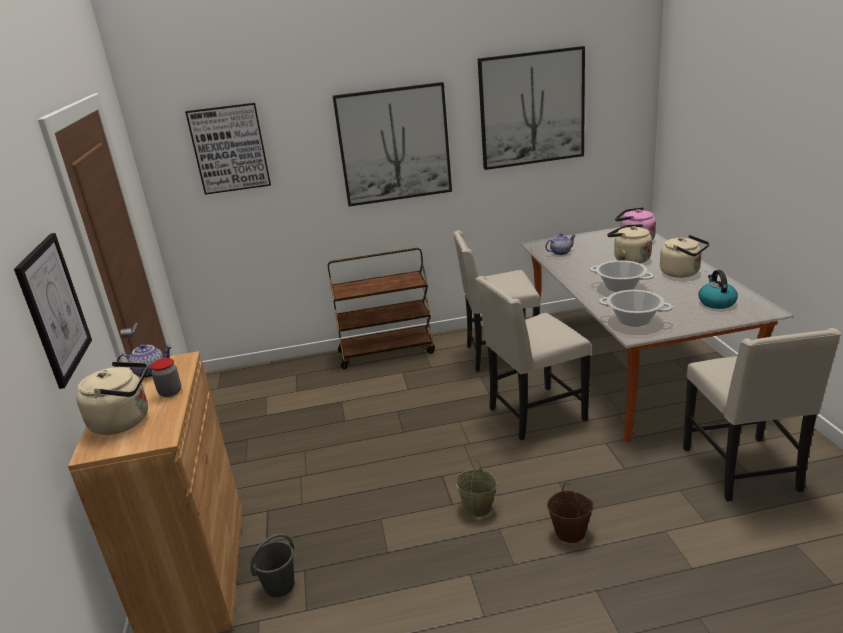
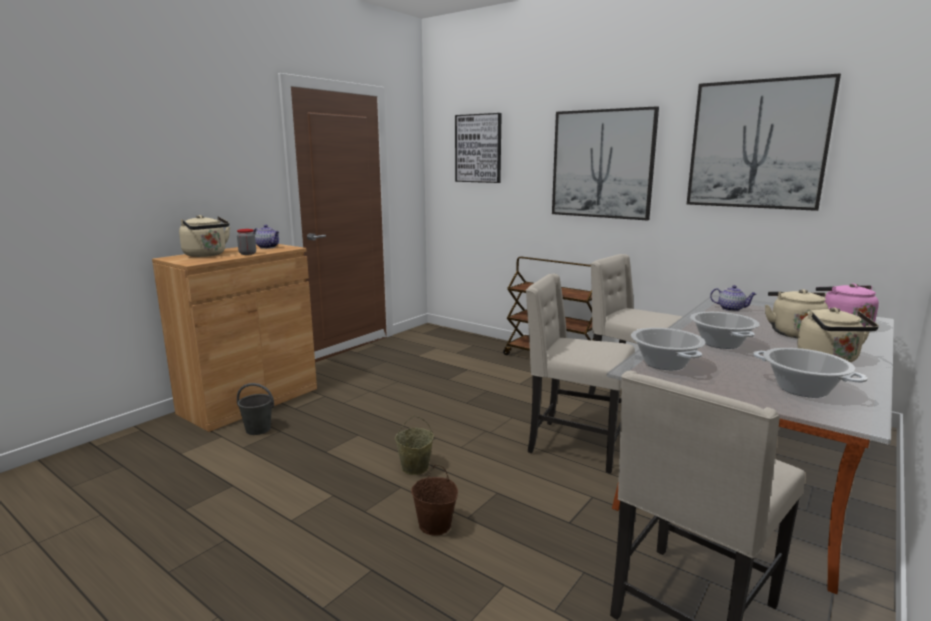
camera: 45 degrees right, 10 degrees down
picture [14,233,92,389] -> none
kettle [698,270,738,309] -> cooking pot [753,348,868,398]

